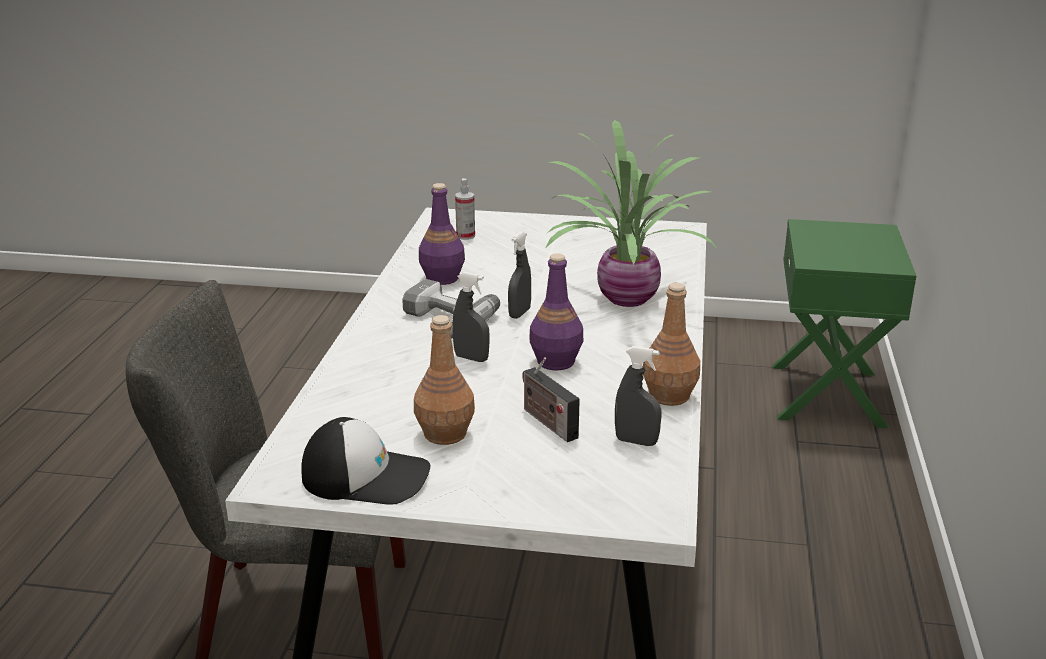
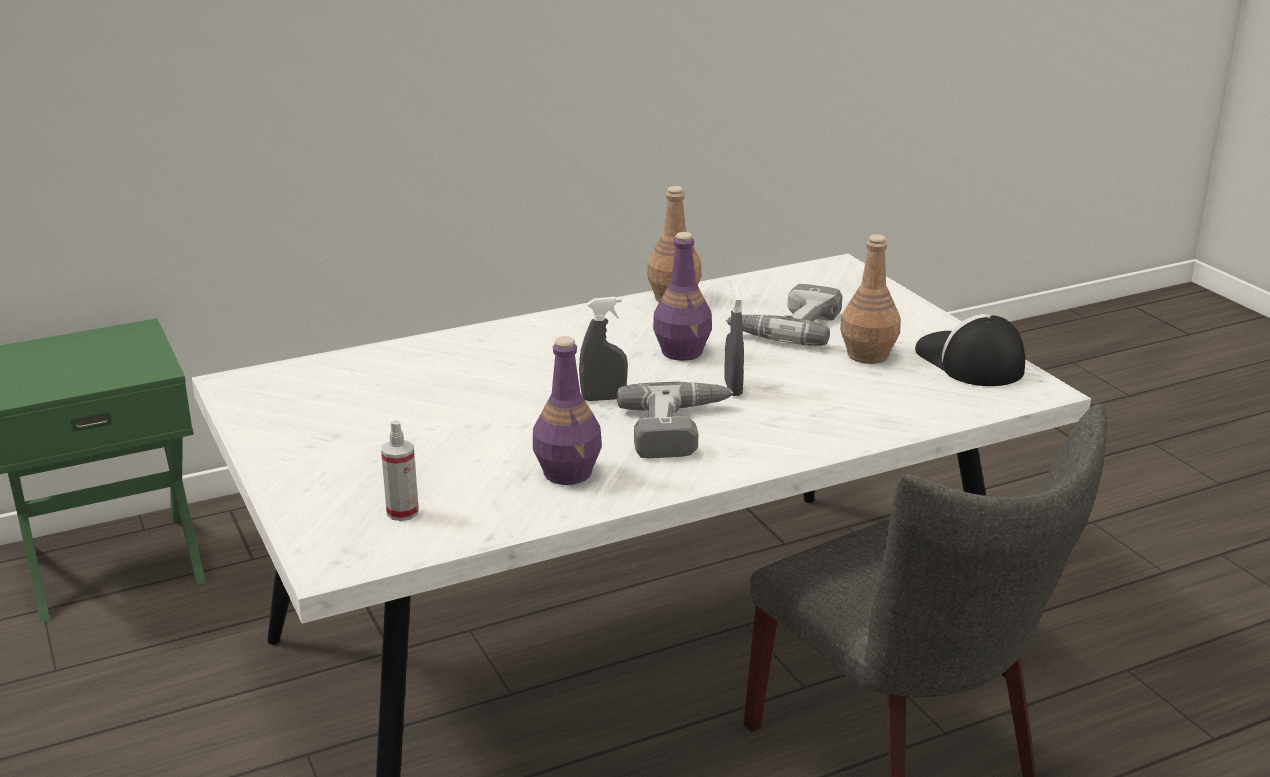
camera: 125 degrees left, 0 degrees up
radio [522,357,580,442] -> power drill [726,284,843,346]
potted plant [546,120,717,307] -> none
grey spray bottle [615,346,662,446] -> none

